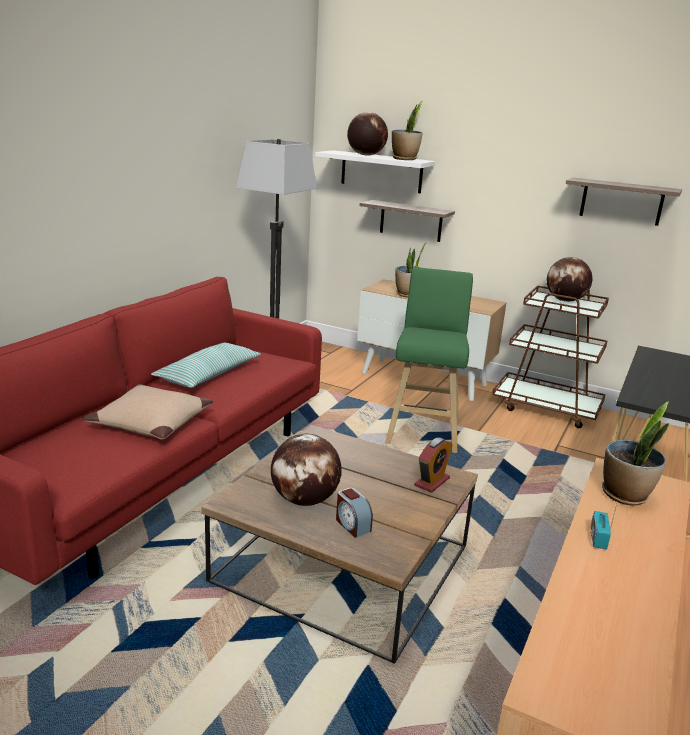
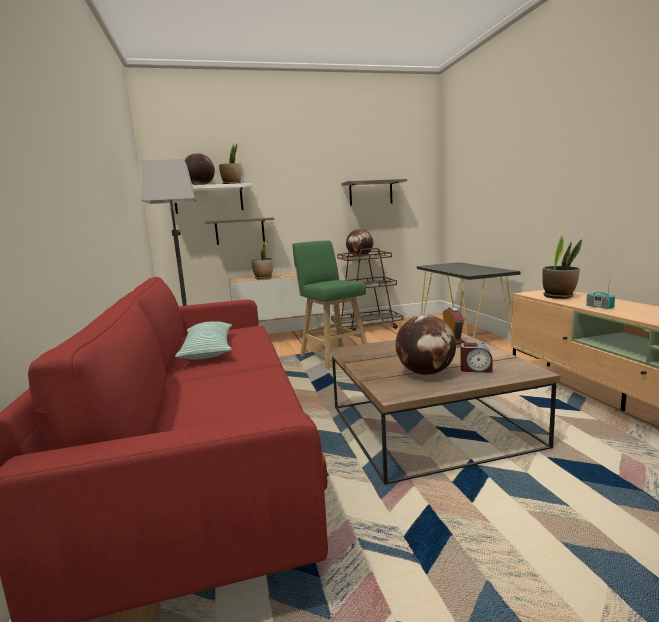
camera: 40 degrees left, 10 degrees down
beige pillow [82,384,213,440] -> none

